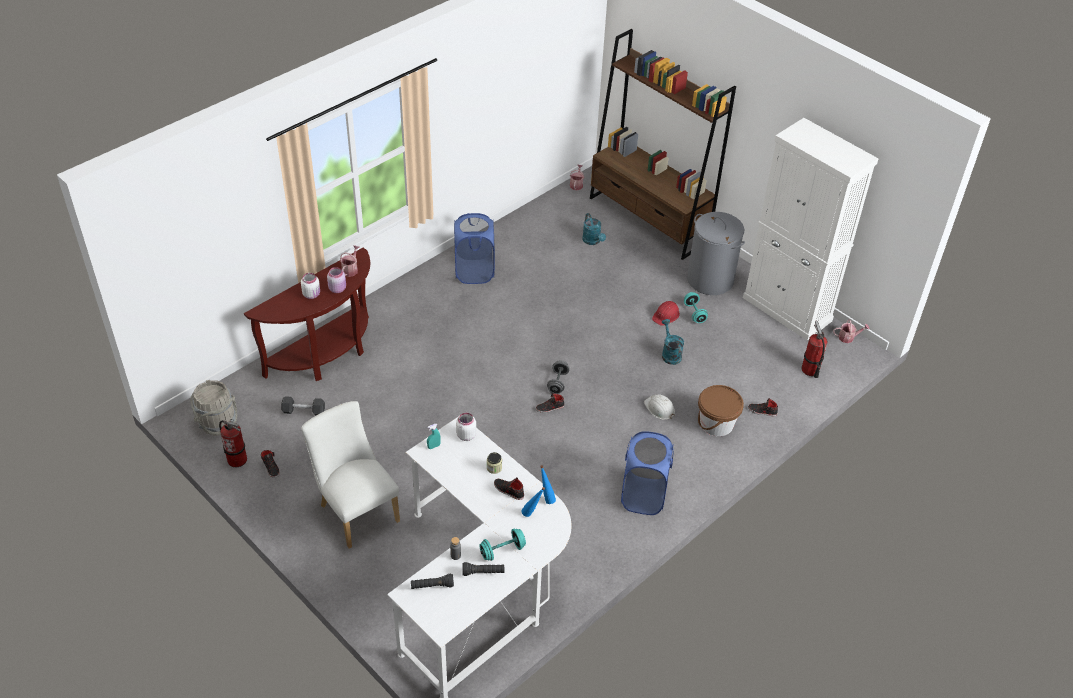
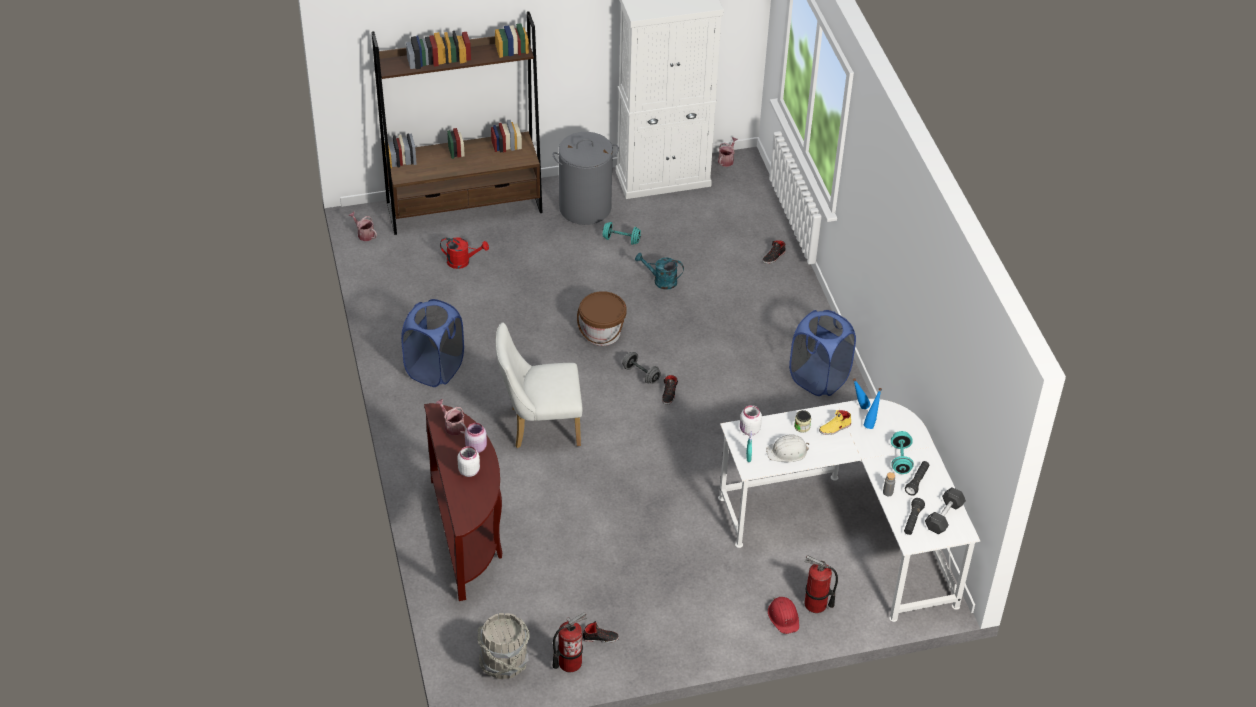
camera: 60 degrees left, 0 degrees up
grey dumbbell [281,396,325,415] -> grey dumbbell moved to [925,487,966,534]
white chair [301,401,400,549] -> white chair moved to [495,322,583,448]
black shoe [494,478,524,500] -> yellow shoe [819,410,851,435]
turquoise watering can [582,213,606,245] -> red watering can [440,237,489,269]
white hard hat [644,394,675,420] -> white hard hat moved to [766,435,810,462]
red hard hat [652,301,680,326] -> red hard hat moved to [768,597,799,634]
brown bucket [698,385,744,436] -> brown bucket moved to [577,291,626,346]
fire extinguisher [802,321,827,378] -> fire extinguisher moved to [805,555,838,613]

